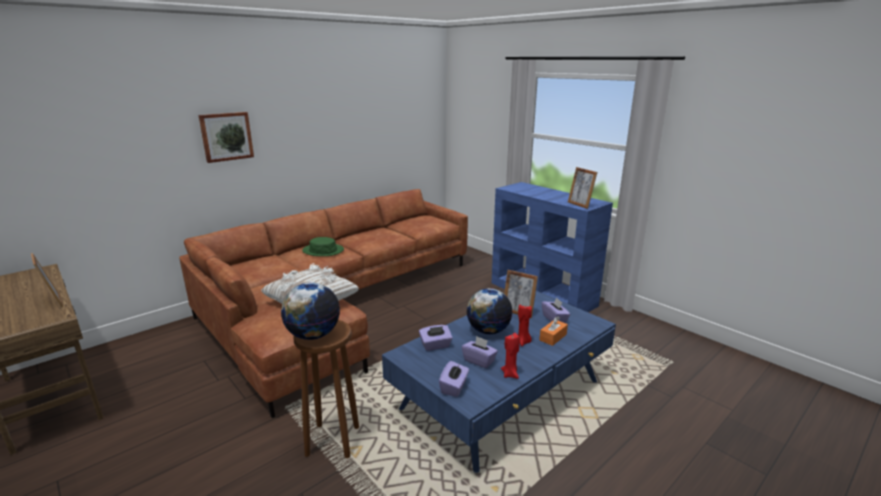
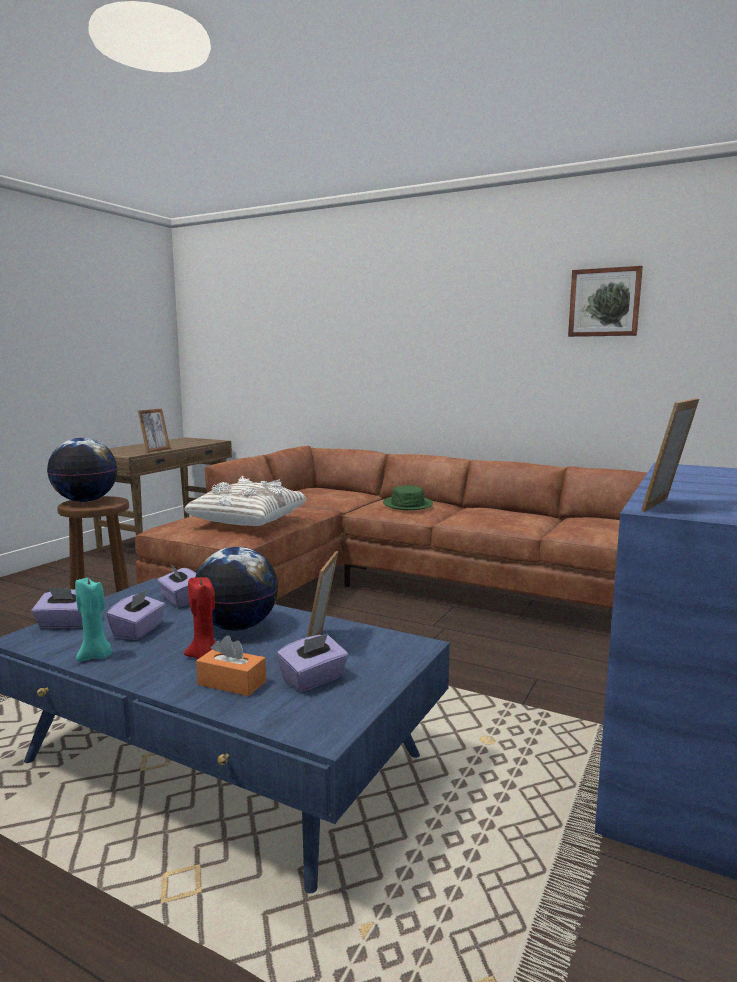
camera: 70 degrees right, 10 degrees down
picture [198,112,254,163] -> picture moved to [568,266,643,337]
red candle [501,333,520,379] -> turquoise candle [75,576,112,661]

